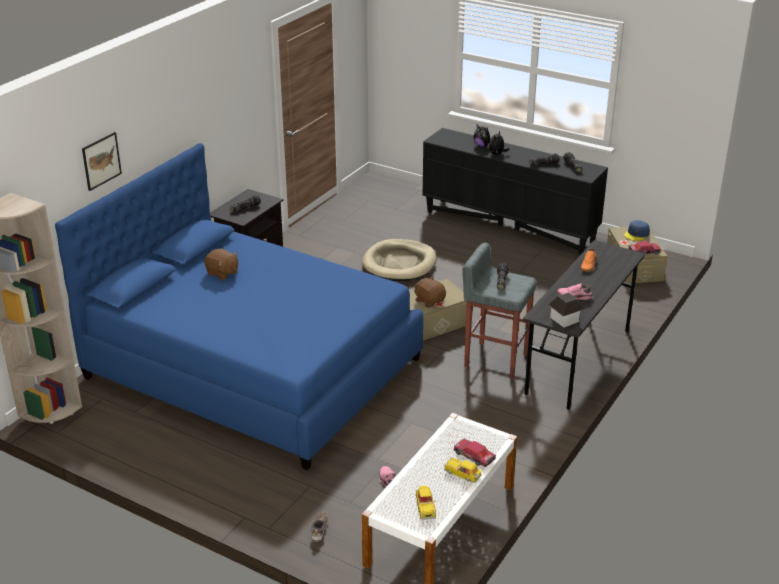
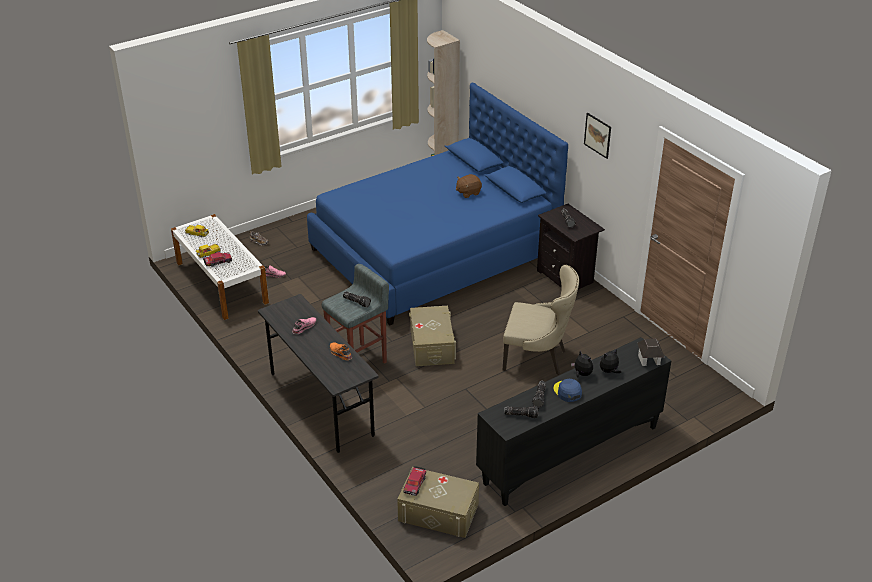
camera: 115 degrees right, 5 degrees up
picture [82,132,122,191] -> picture moved to [584,113,611,159]
beige dog bed [362,239,436,281] -> beige chair [502,265,579,375]
brown plush toy [414,277,446,308] -> none
toy house [548,292,585,327] -> toy house moved to [637,339,664,366]
blue cap [624,220,650,241] -> blue cap moved to [554,379,582,402]

